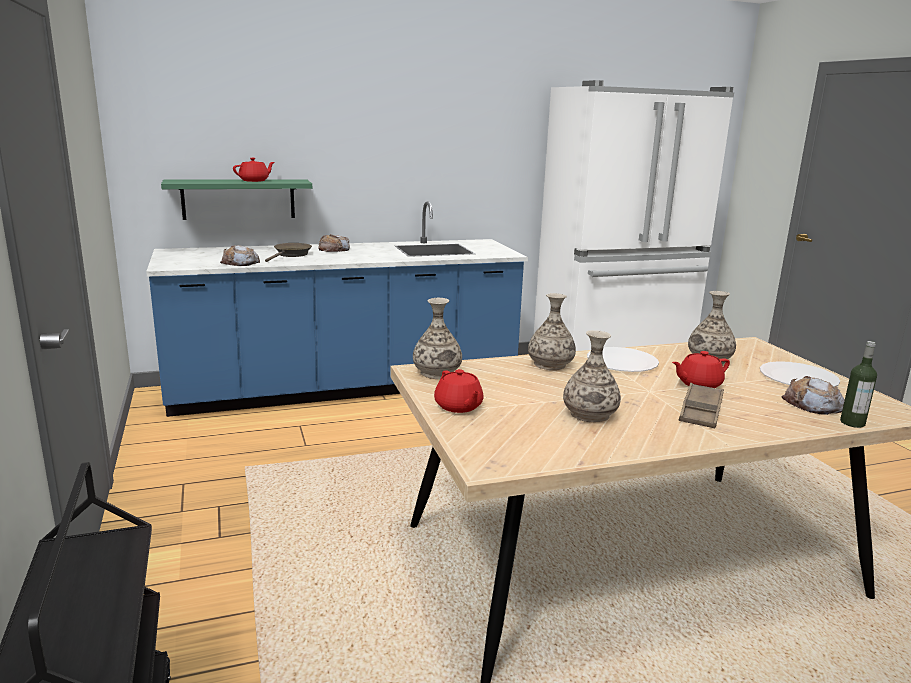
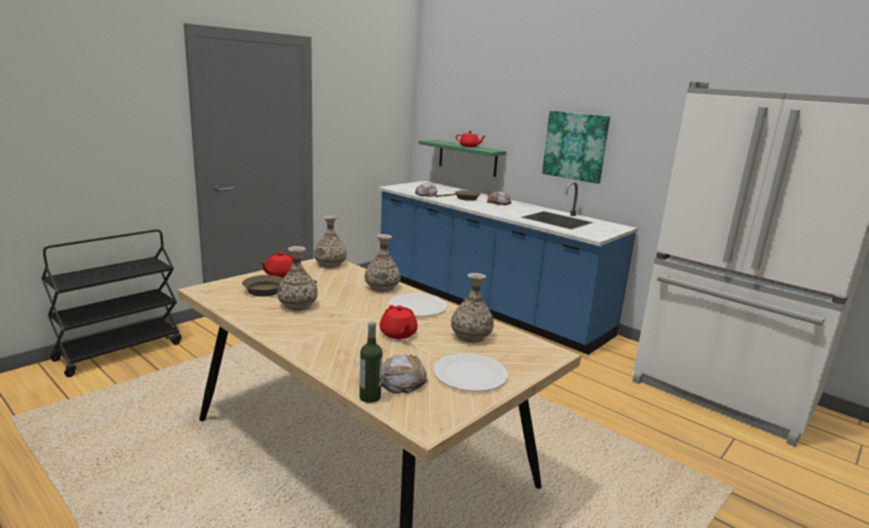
camera: 60 degrees right, 0 degrees up
red teapot [672,351,730,388] -> red teapot turned 150 degrees counterclockwise [380,305,418,339]
brown tray [678,383,724,428] -> none
none -> brown frying pan [242,275,317,297]
none -> picture [542,111,610,184]

